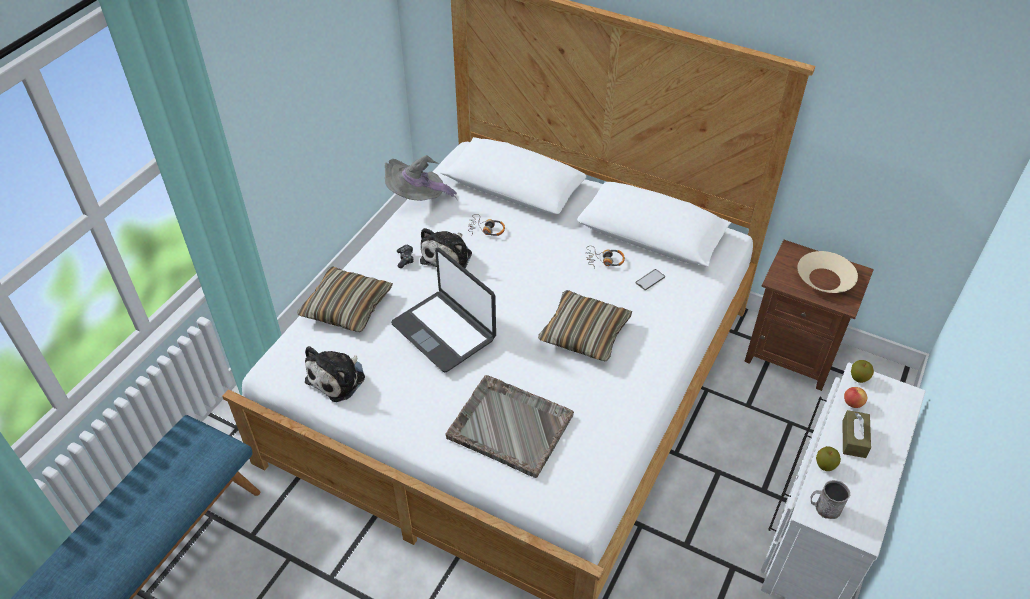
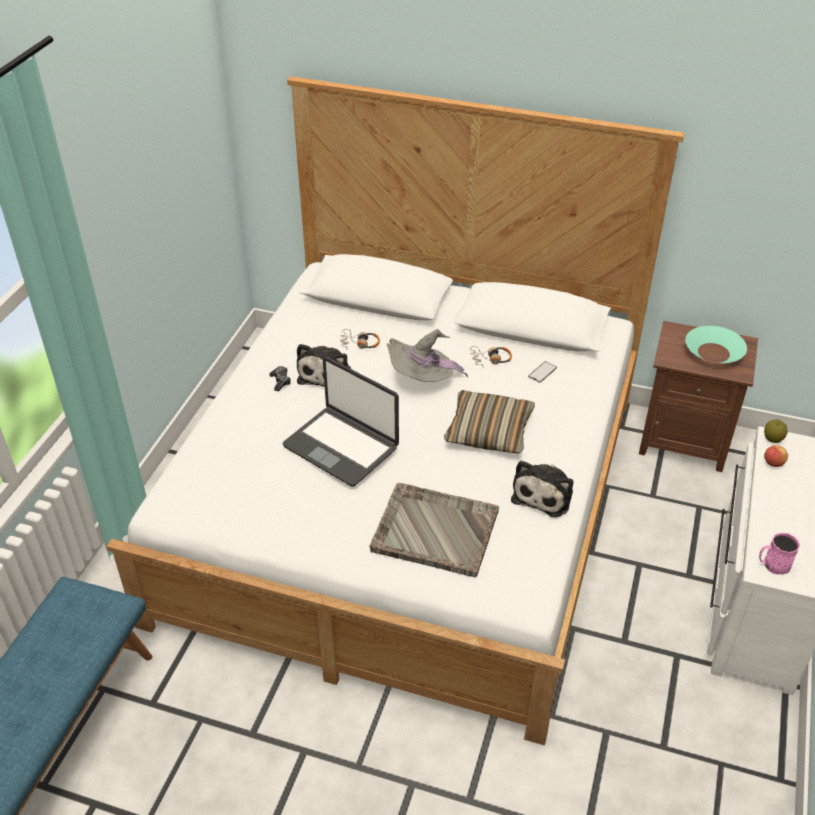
camera: 10 degrees left, 5 degrees down
pillow [297,266,393,332] -> none
plush toy [305,346,365,402] -> plush toy moved to [511,460,573,517]
grey hat [385,155,457,201] -> grey hat moved to [387,329,468,382]
beige bowl [798,251,858,293] -> turquoise bowl [685,326,747,363]
grey mug [810,480,850,519] -> pink mug [759,533,800,574]
apple [816,446,841,471] -> none
brown tissue box [842,410,871,458] -> none

